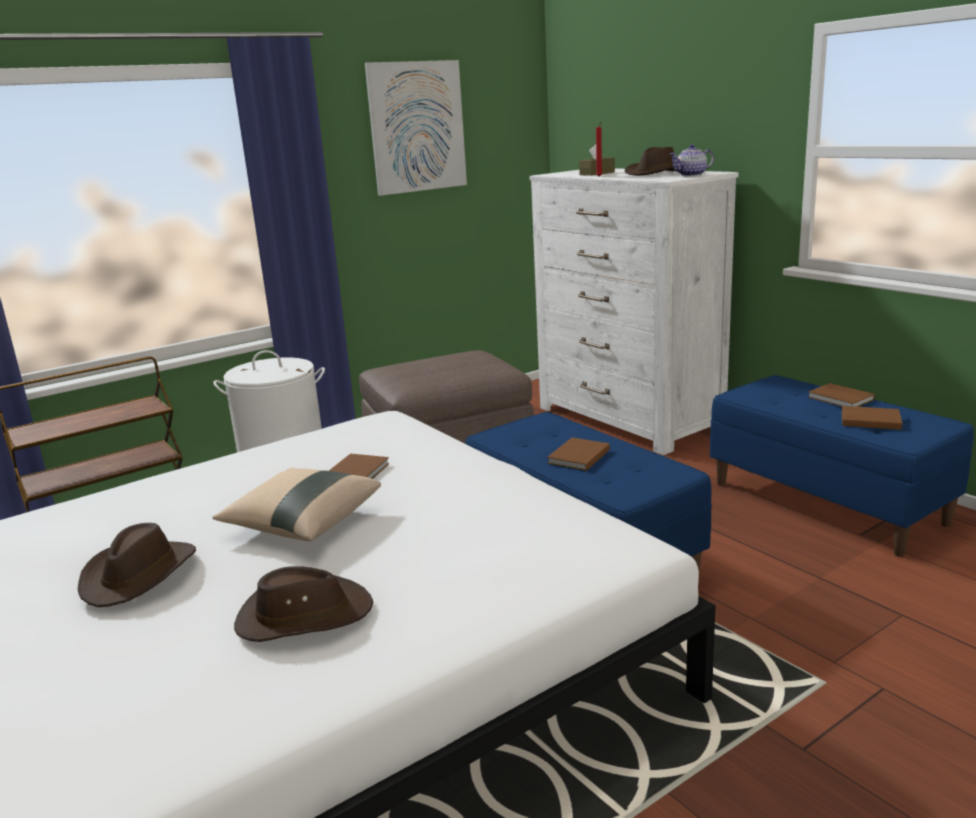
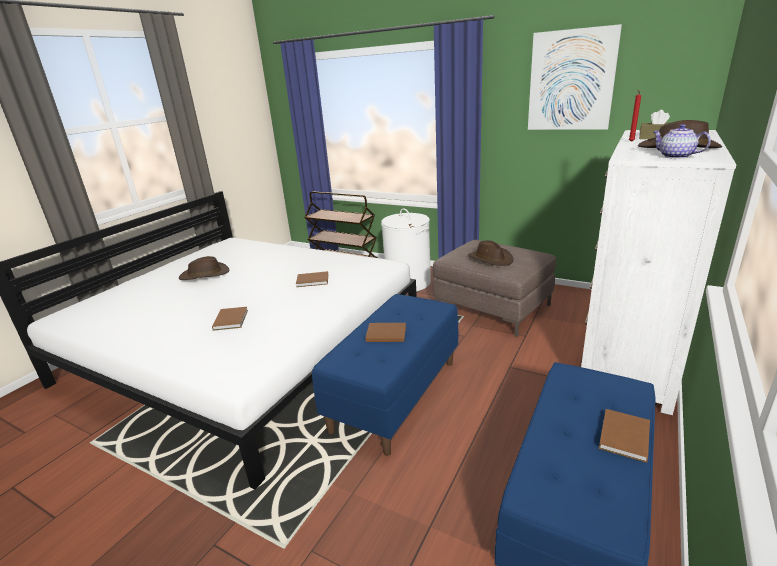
camera: 65 degrees right, 5 degrees up
beige pillow [212,468,381,541] -> none
brown hat [234,566,373,642] -> brown hat moved to [468,240,514,266]
brown book [841,406,902,430] -> brown book moved to [212,307,248,331]

